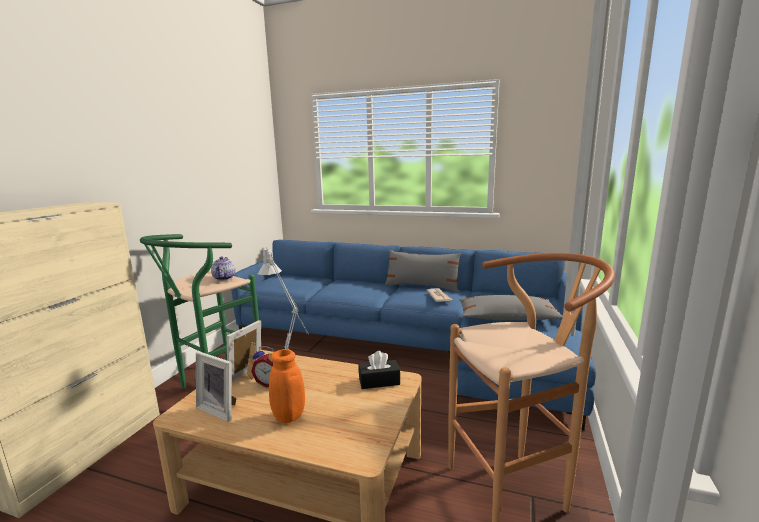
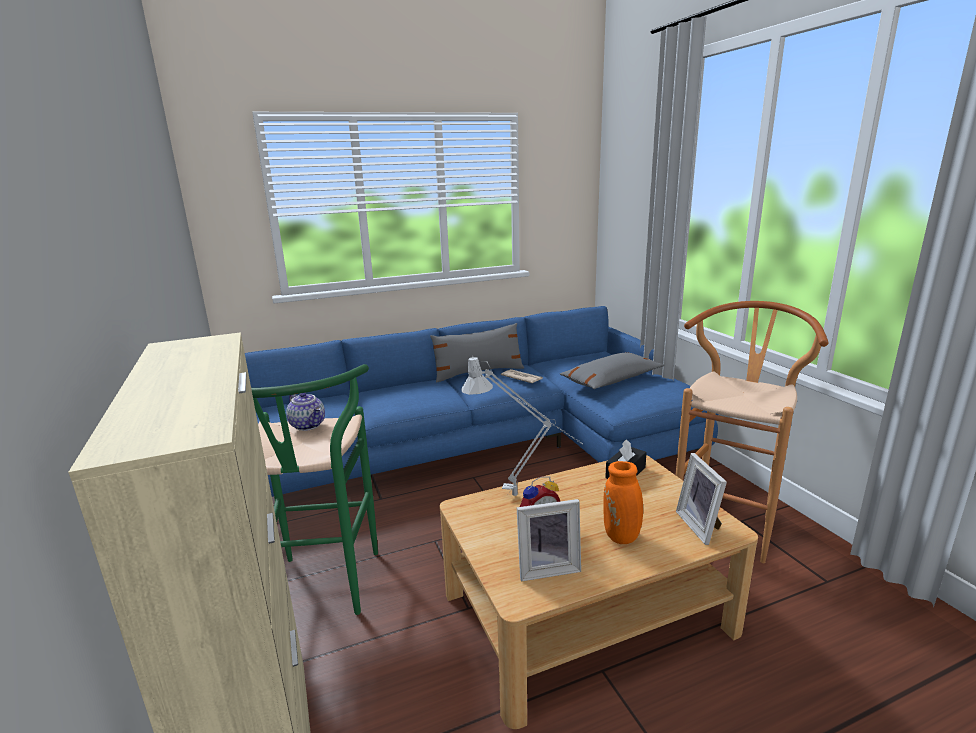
camera: 40 degrees left, 5 degrees up
picture frame [227,320,261,381] -> picture frame moved to [676,453,727,545]

